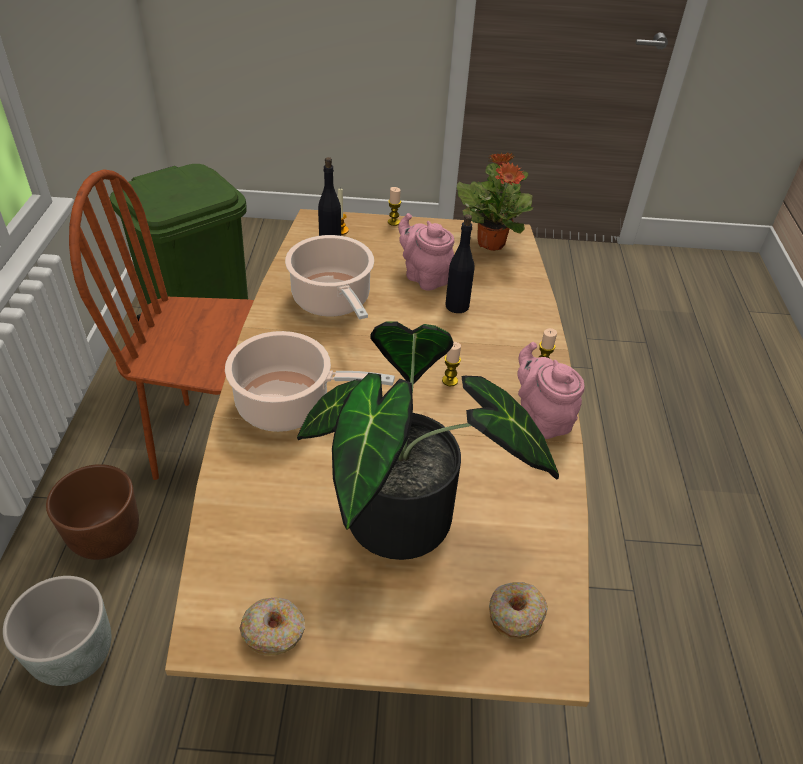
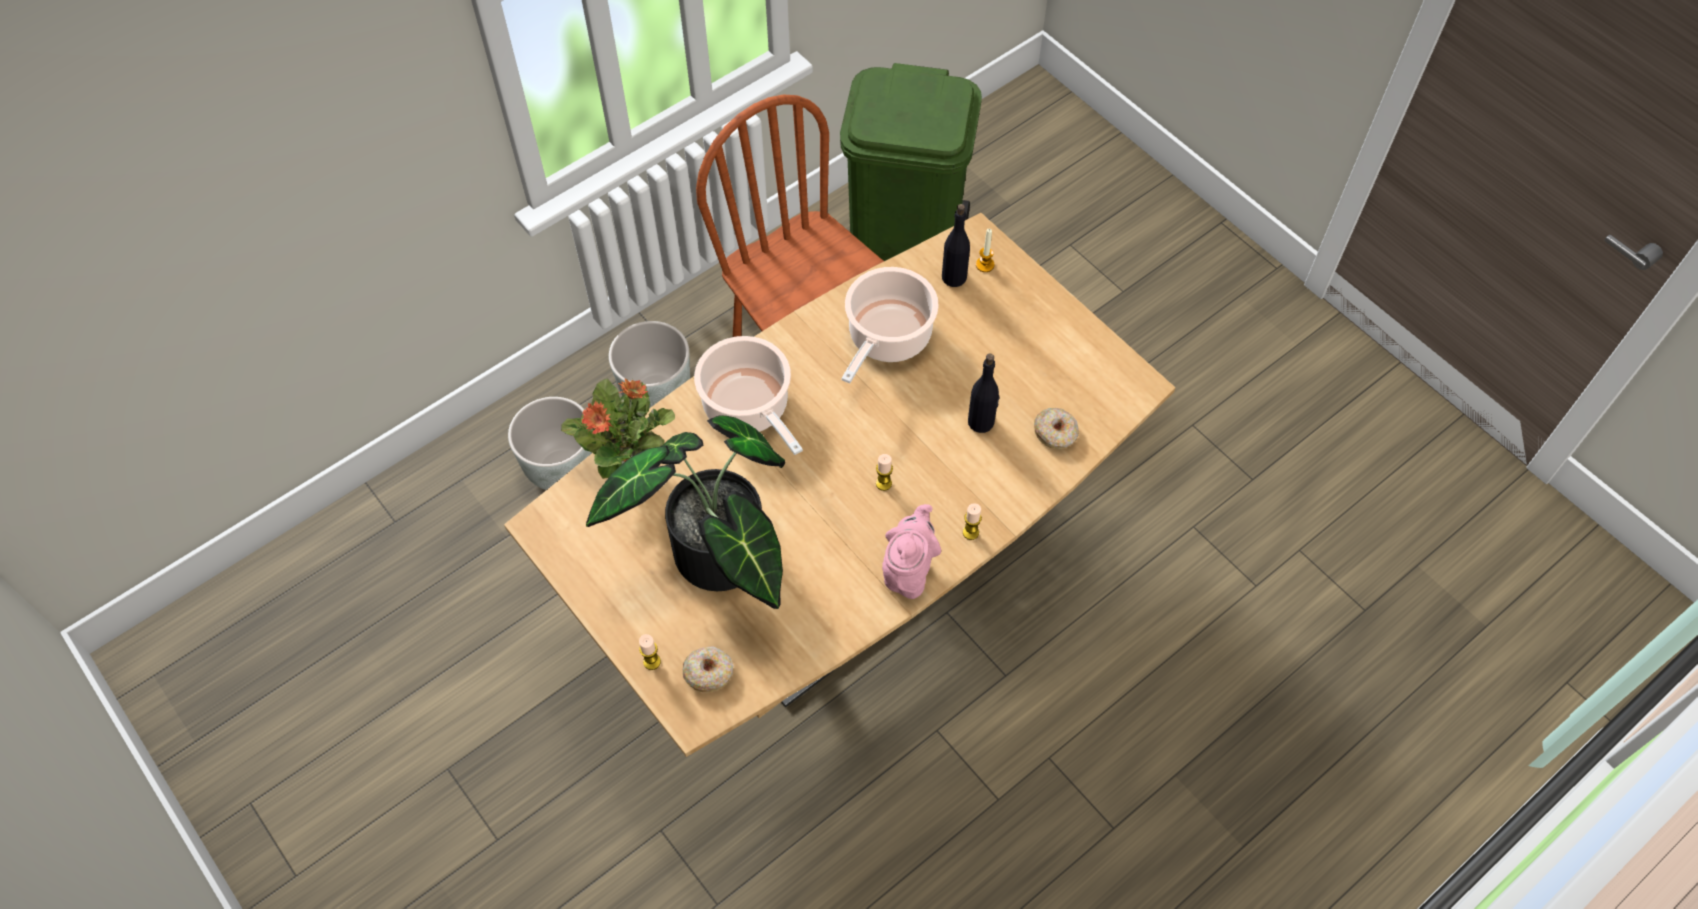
camera: 50 degrees right, 15 degrees up
brown planter [46,464,139,560] -> grey planter [609,321,690,408]
donut [240,597,305,656] -> donut moved to [1034,408,1079,449]
candle [388,187,401,226] -> candle moved to [639,634,661,670]
pink teapot [398,213,454,291] -> none
potted plant [457,152,533,251] -> potted plant moved to [561,378,675,479]

